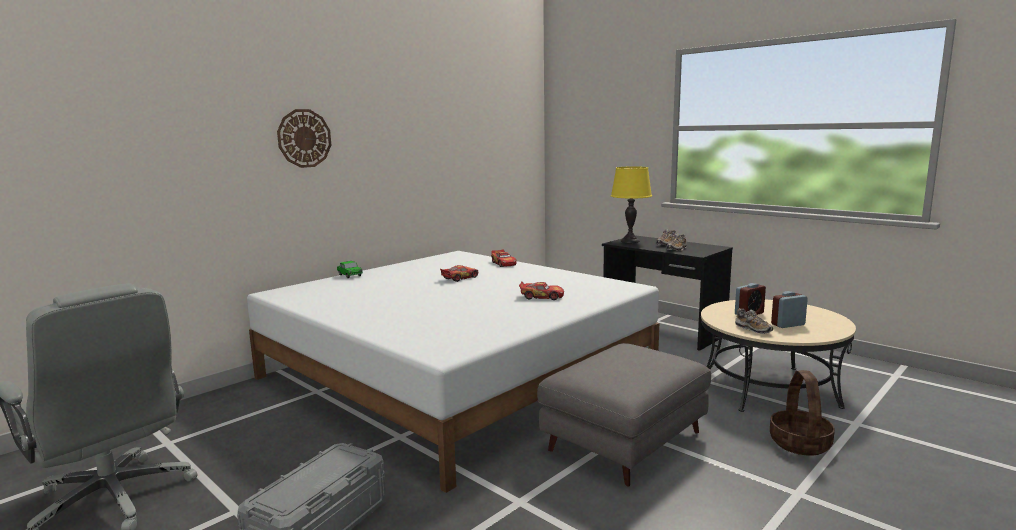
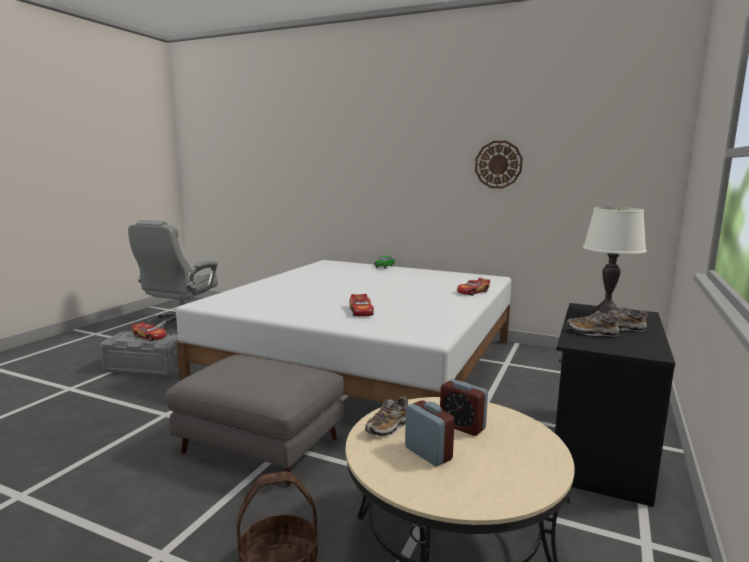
camera: 70 degrees right, 0 degrees up
wall clock [277,109,331,168] -> wall clock moved to [475,141,523,188]
toy car [440,265,478,282] -> toy car moved to [132,322,167,341]
yellow table lamp [611,166,652,243] -> white table lamp [583,207,647,314]

